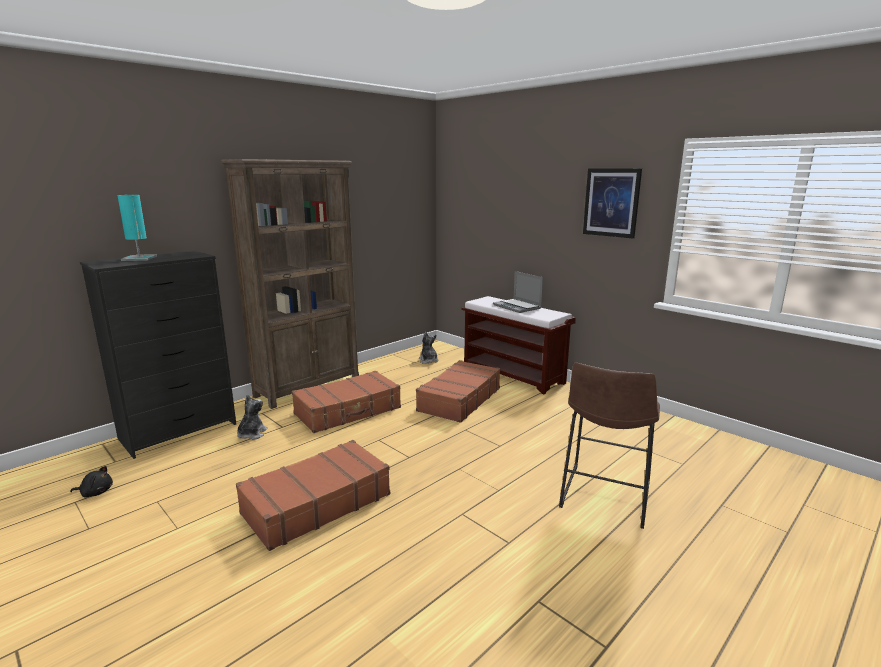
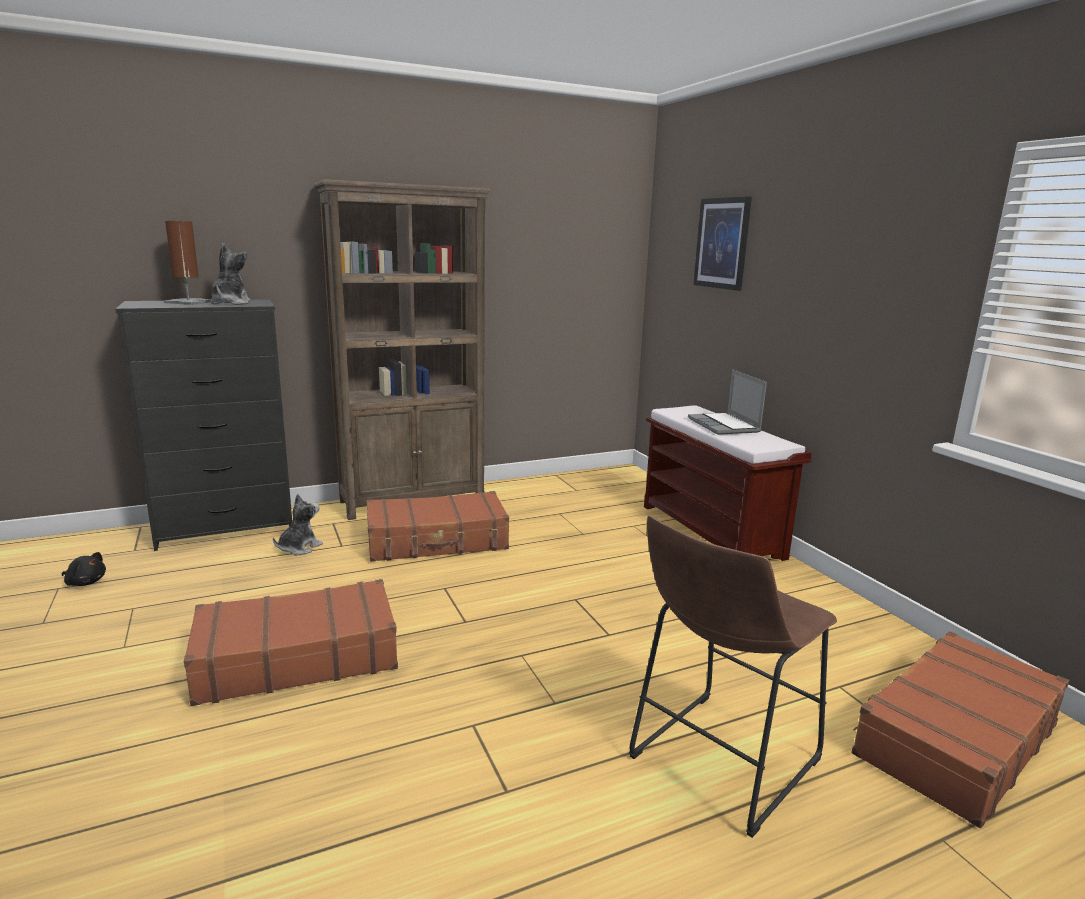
camera: 20 degrees right, 0 degrees up
turquoise table lamp [117,195,157,261] -> brown table lamp [164,221,211,305]
brown suitcase [416,360,501,423] -> brown suitcase moved to [852,631,1069,828]
plush toy [419,332,438,364] -> plush toy moved to [210,243,251,305]
picture [583,168,642,238] -> picture moved to [693,196,752,291]

